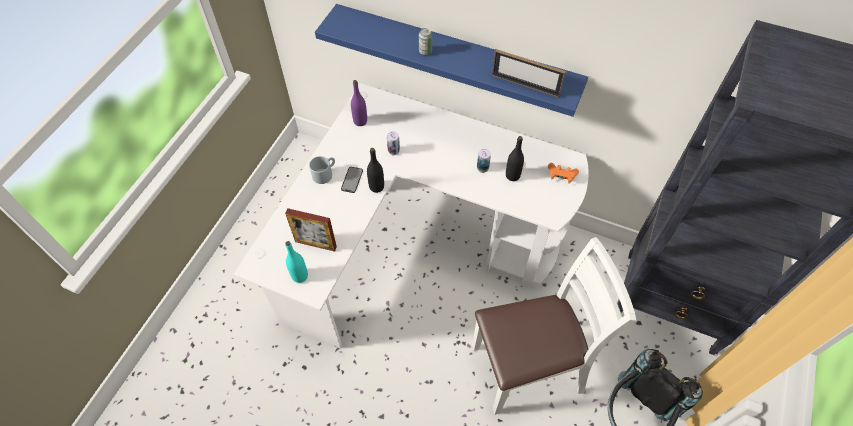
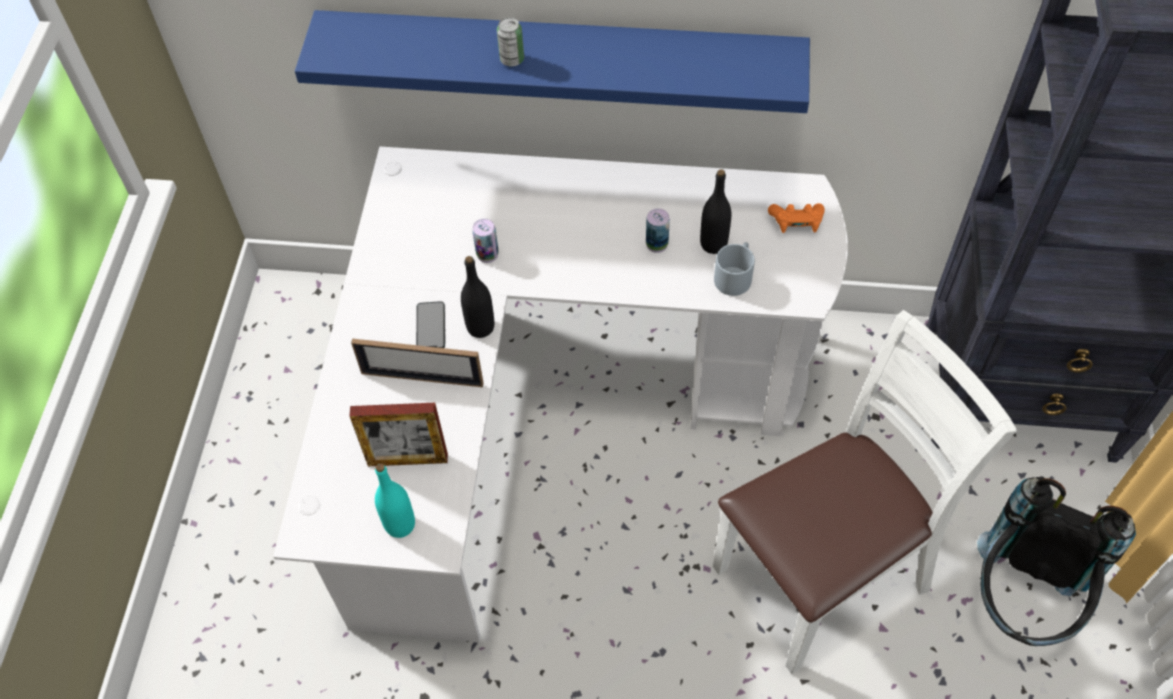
camera: 15 degrees left, 0 degrees up
grey mug [309,156,335,184] -> grey mug moved to [714,242,755,296]
purple bottle [351,80,367,126] -> none
picture frame [492,49,566,97] -> picture frame moved to [351,339,484,387]

